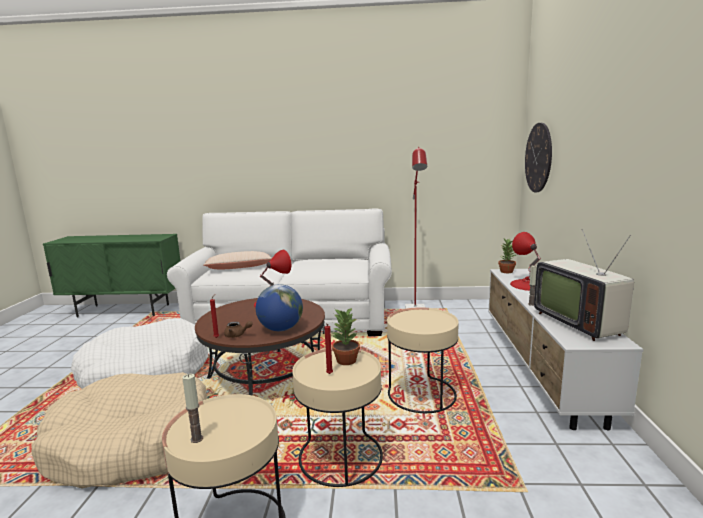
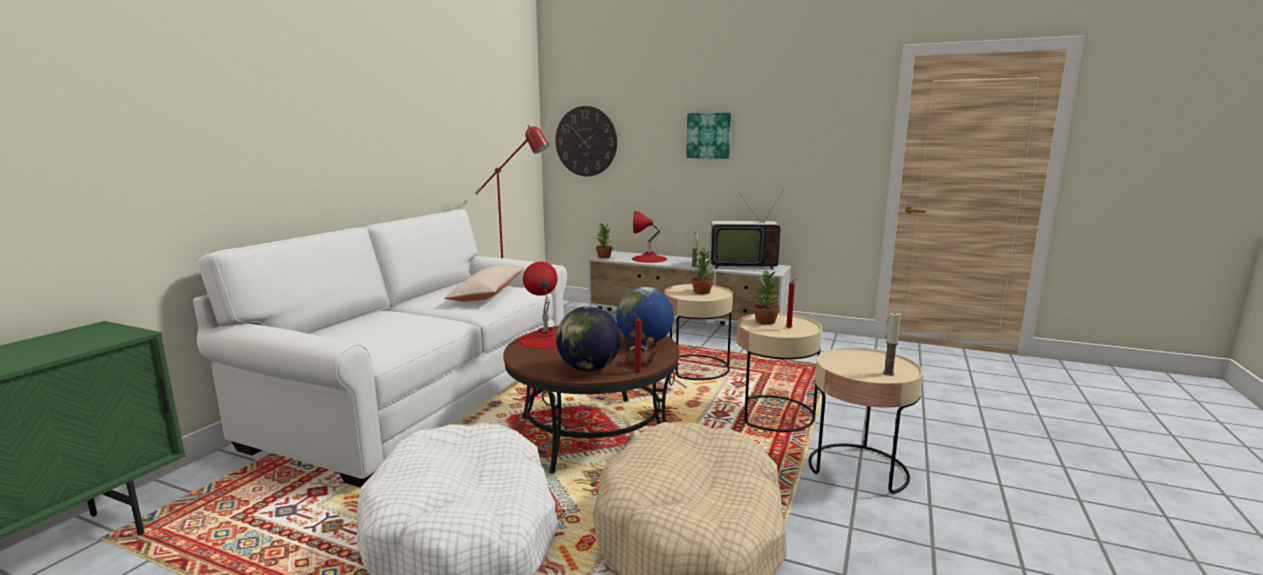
camera: 70 degrees left, 0 degrees up
beige pillow [203,251,272,269] -> beige pillow moved to [444,266,523,301]
none -> globe [556,306,621,371]
none -> picture [686,113,731,159]
none -> potted plant [691,246,714,294]

